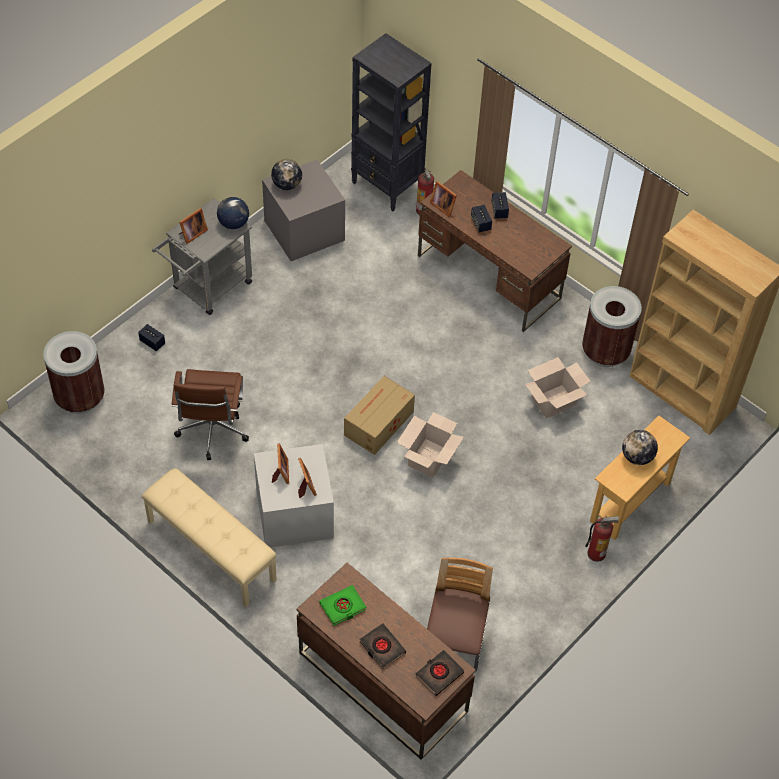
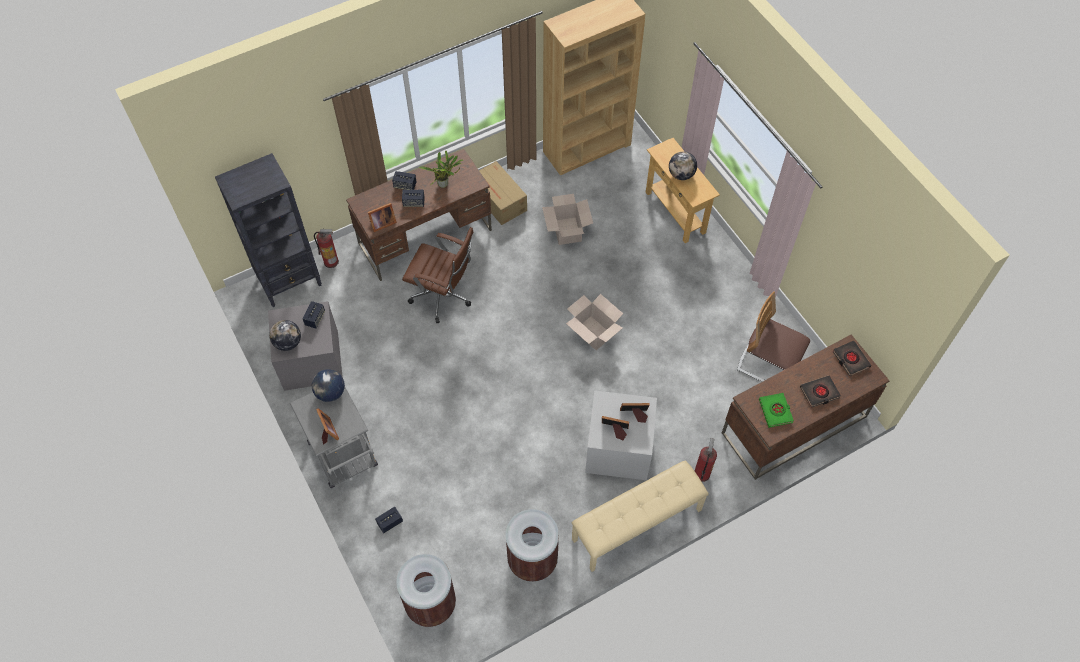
camera: 70 degrees left, 5 degrees up
brown office chair [171,369,249,461] -> brown office chair moved to [402,227,474,324]
cardboard box [344,376,415,455] -> cardboard box moved to [479,161,527,225]
brown trash can [582,286,642,367] -> brown trash can moved to [505,509,559,582]
fire extinguisher [585,516,619,562] -> fire extinguisher moved to [694,438,717,482]
none -> speaker [302,301,325,328]
none -> potted plant [419,151,463,188]

